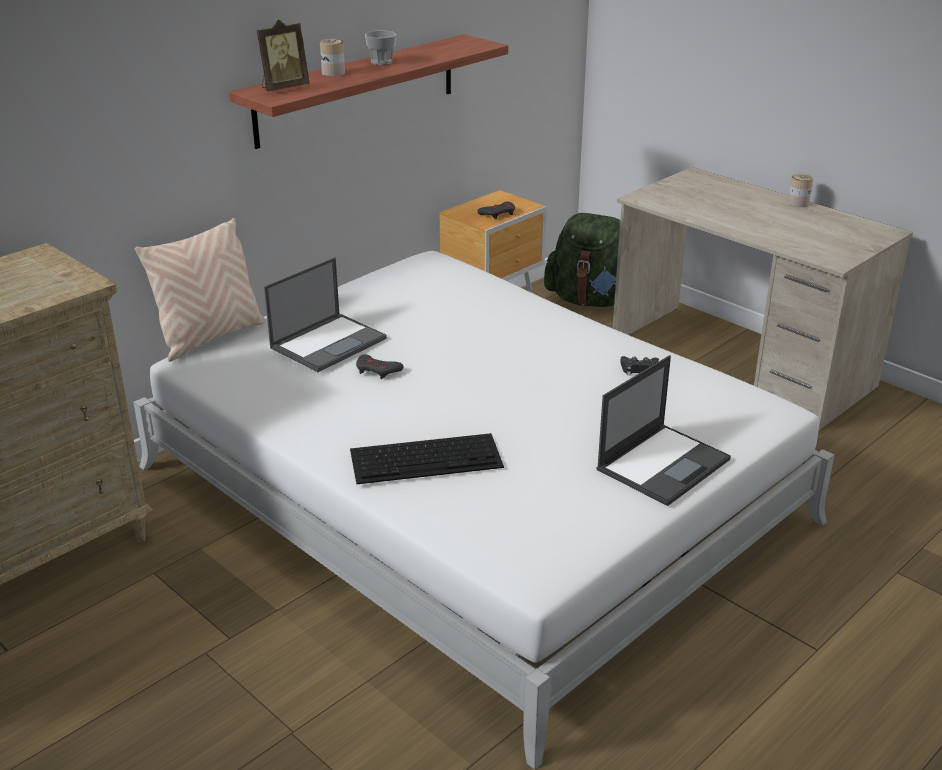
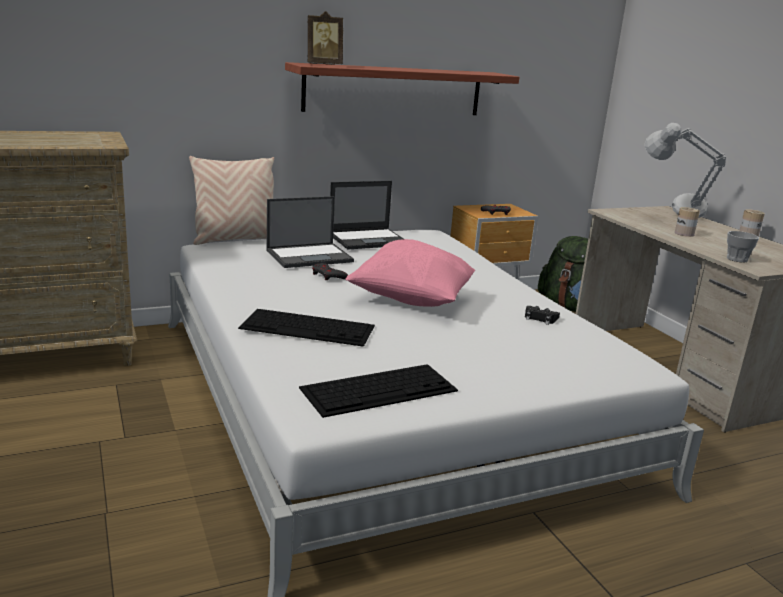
camera: 20 degrees right, 10 degrees down
can [320,39,345,76] -> can moved to [675,207,700,237]
cup [365,31,396,65] -> cup moved to [727,231,759,263]
laptop [596,355,731,506] -> laptop moved to [330,181,404,250]
none -> keyboard [299,364,458,418]
none -> pink pillow [346,239,475,307]
none -> grey table lamp [645,123,726,218]

